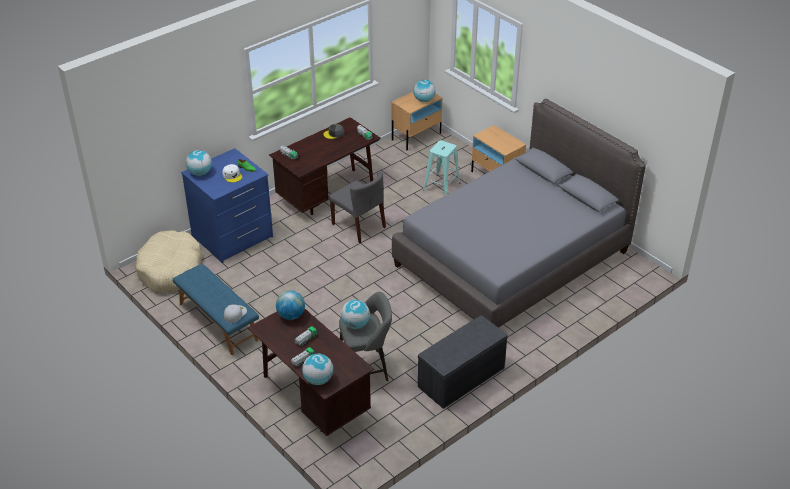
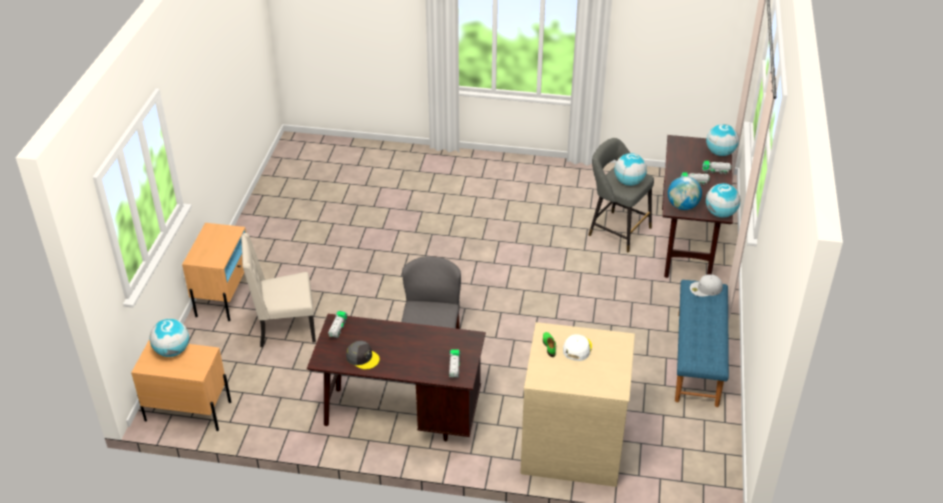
camera: 130 degrees left, 0 degrees up
beige dog bed [135,230,202,292] -> none
blue dresser [181,148,273,263] -> beige dresser [520,322,635,487]
globe [186,150,212,176] -> globe moved to [706,183,741,218]
grey bed [392,99,646,328] -> none
grey bench [418,315,508,409] -> none
turquoise stool [423,140,461,195] -> beige chair [241,233,316,347]

